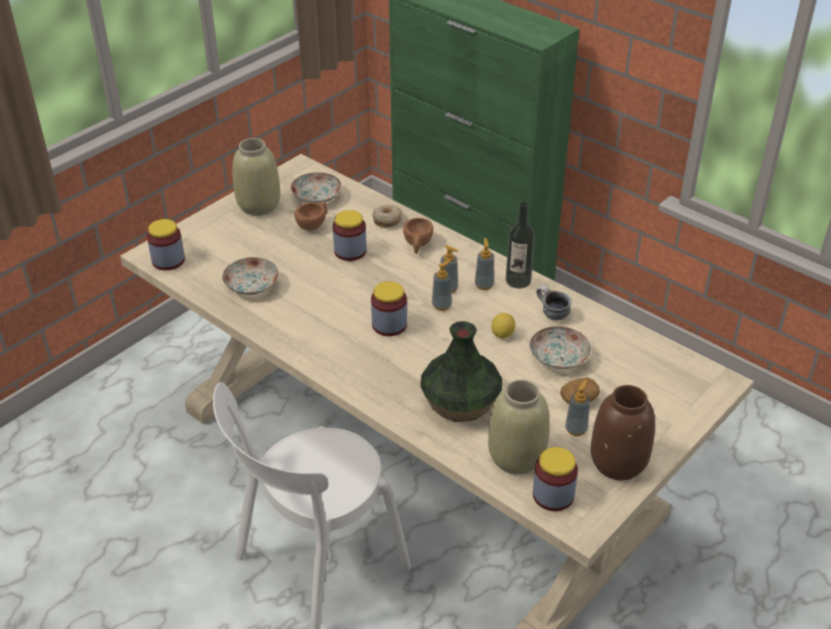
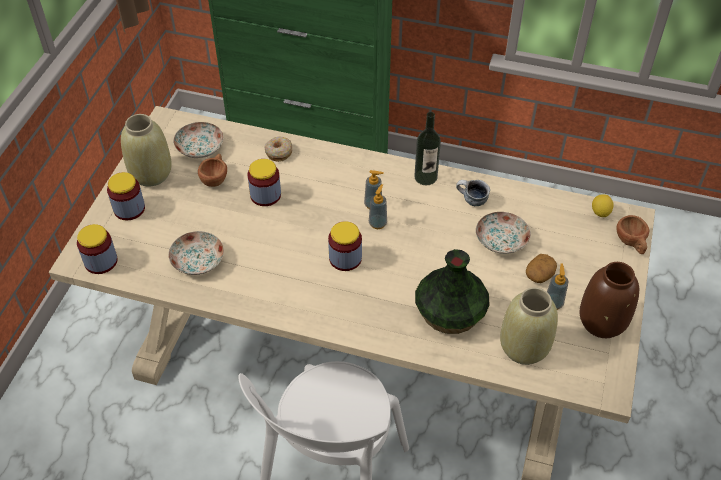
camera: 25 degrees left, 10 degrees up
brown cup [403,218,433,254] -> brown cup moved to [616,215,649,254]
soap dispenser [475,238,494,290] -> none
lemon [492,313,516,339] -> lemon moved to [592,194,614,217]
jar [533,447,578,511] -> jar moved to [107,172,145,220]

